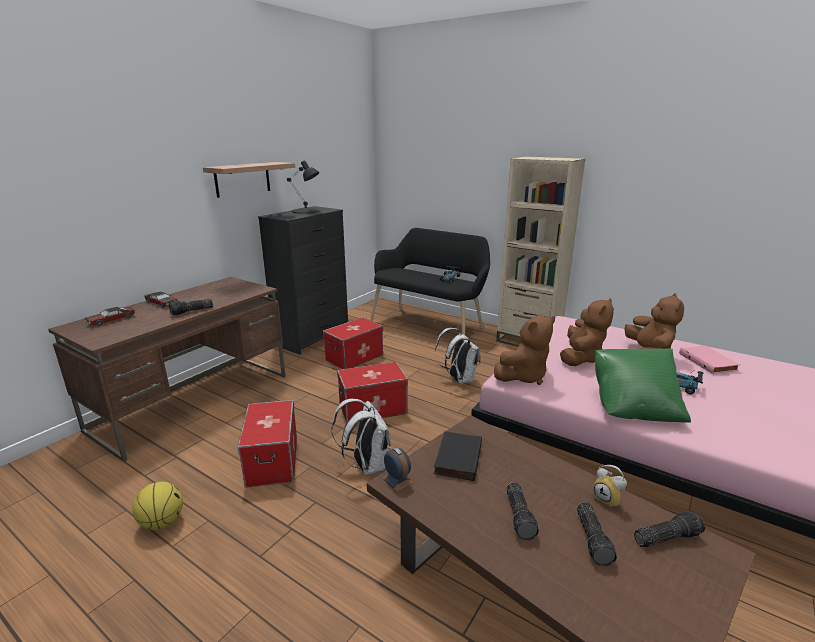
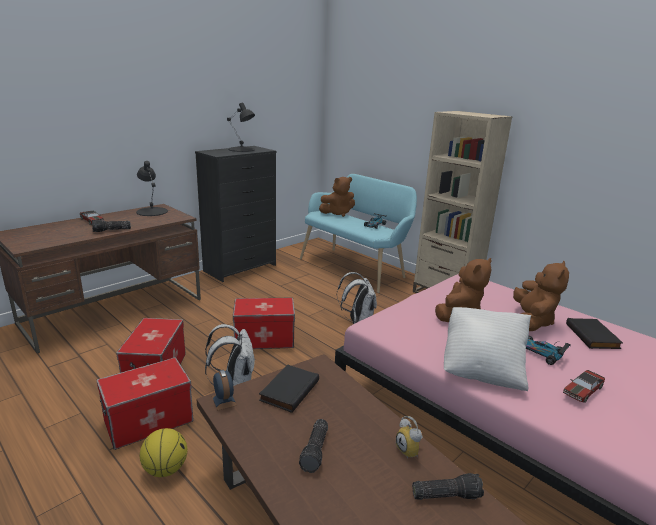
camera: 10 degrees right, 0 degrees up
toy car [85,306,135,326] -> toy car moved to [563,370,605,403]
basketball [132,482,183,530] -> basketball moved to [140,428,187,477]
shelf [203,162,295,198] -> none
storage box [323,317,383,369] -> storage box moved to [96,357,194,450]
black bench [370,228,490,335] -> turquoise bench [300,174,417,293]
brown plush toy [494,316,555,385] -> brown plush toy moved to [319,177,355,217]
flashlight [577,502,617,567] -> none
green pillow [595,348,691,423] -> white pillow [444,307,531,391]
pink book [679,345,741,374] -> black book [566,318,623,349]
none -> black table lamp [136,161,168,216]

